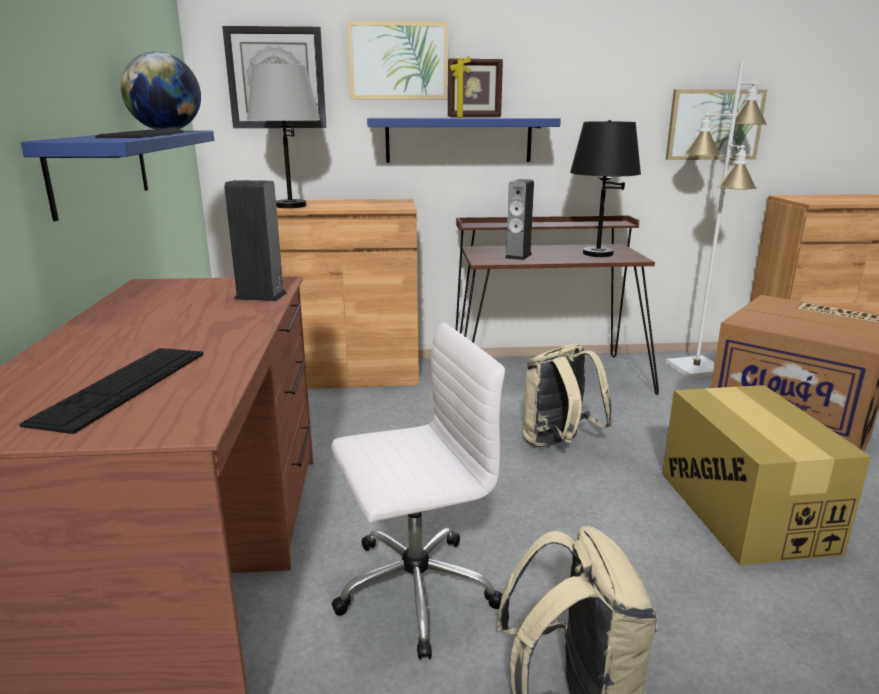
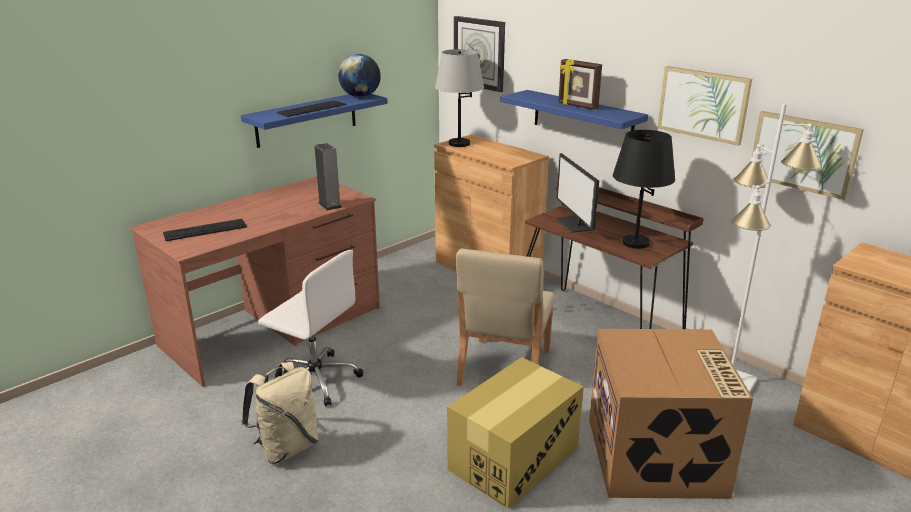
camera: 50 degrees right, 5 degrees up
picture [347,21,449,99] -> picture moved to [657,66,752,146]
speaker [505,179,534,260] -> monitor [556,153,599,233]
beige backpack [523,344,613,448] -> beige chair [456,249,555,386]

